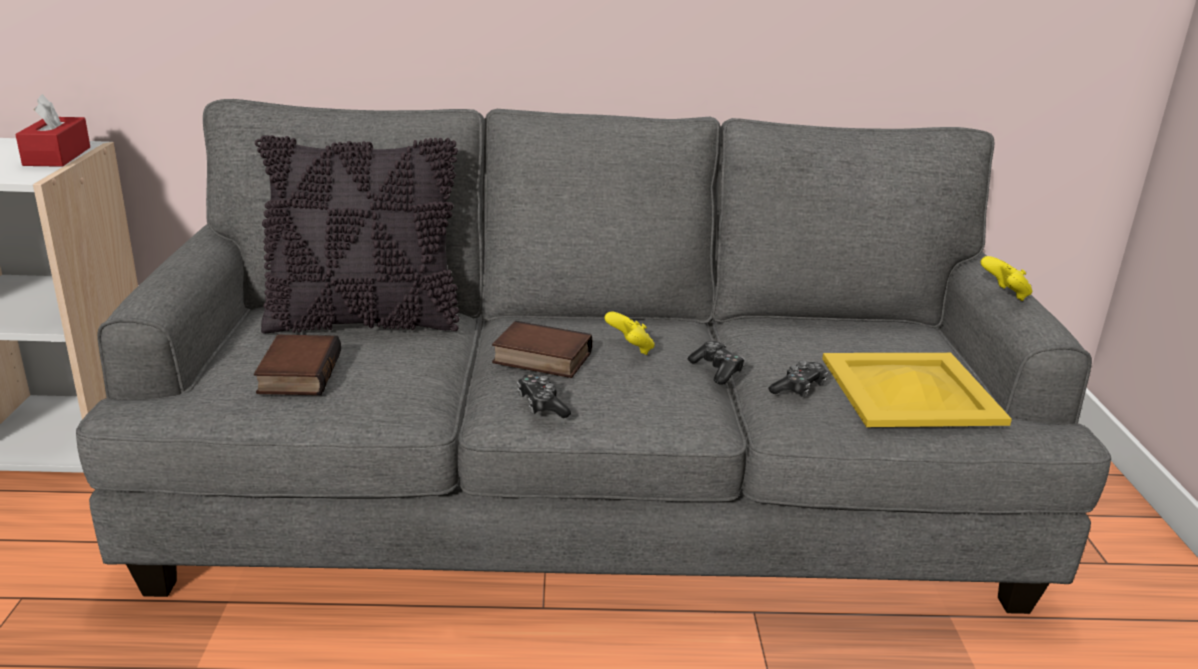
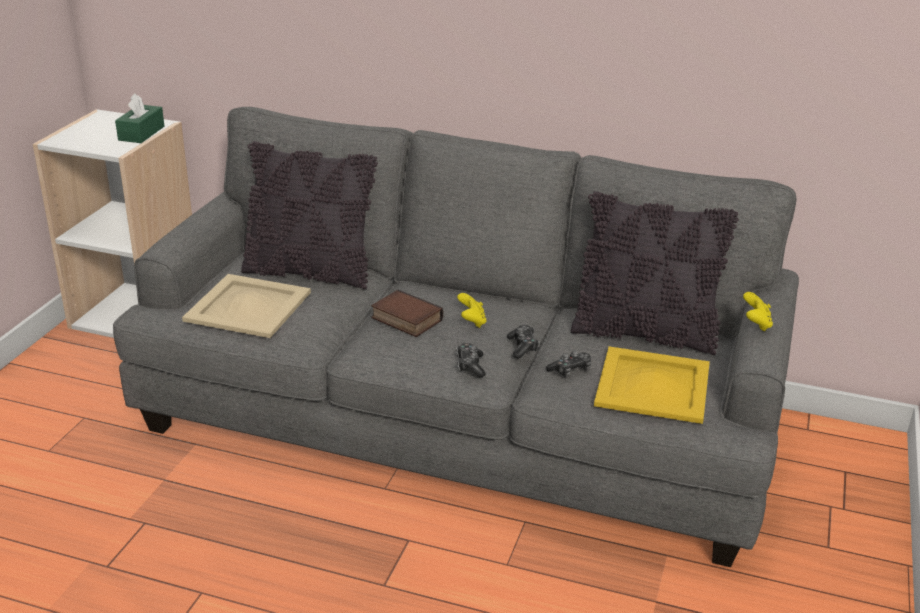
camera: 20 degrees right, 5 degrees up
red tissue box [15,94,90,167] -> green tissue box [115,93,164,143]
book [254,335,341,395] -> beige tray [182,274,311,338]
game controller [517,374,571,418] -> game controller moved to [456,343,486,378]
none -> black pillow [571,191,739,355]

